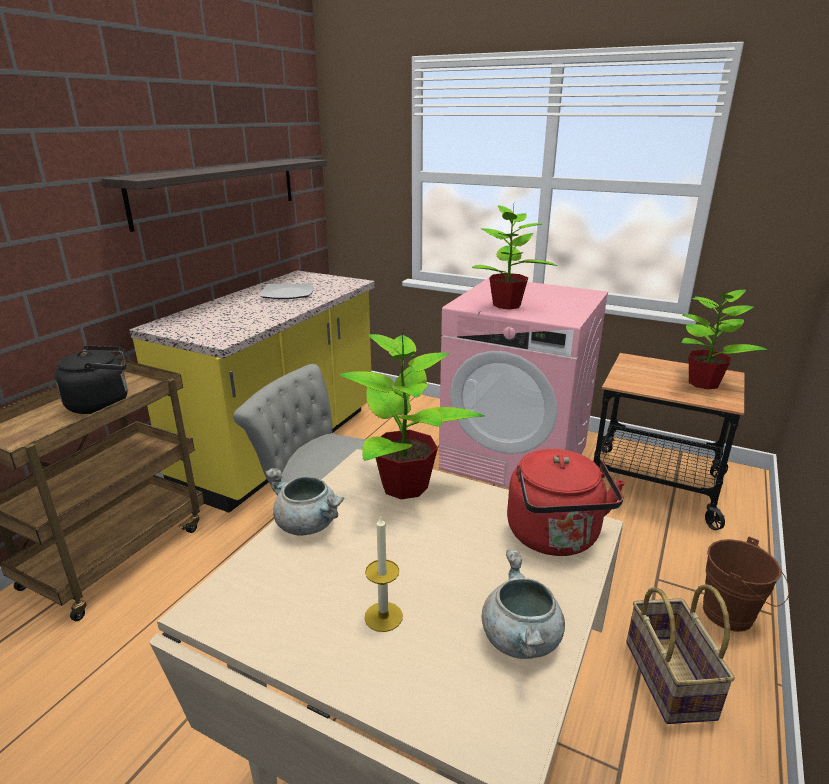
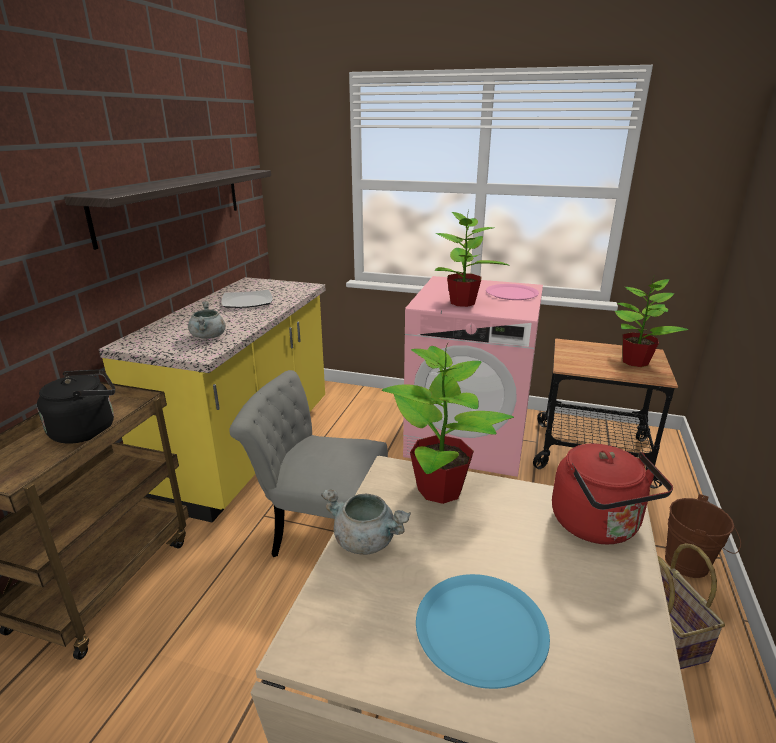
camera: 10 degrees left, 0 degrees up
candle [364,515,403,632] -> blue plate [416,574,550,689]
grey cooking pot [482,550,565,659] -> grey cooking pot moved to [188,301,226,339]
none -> pink plate [486,284,539,300]

